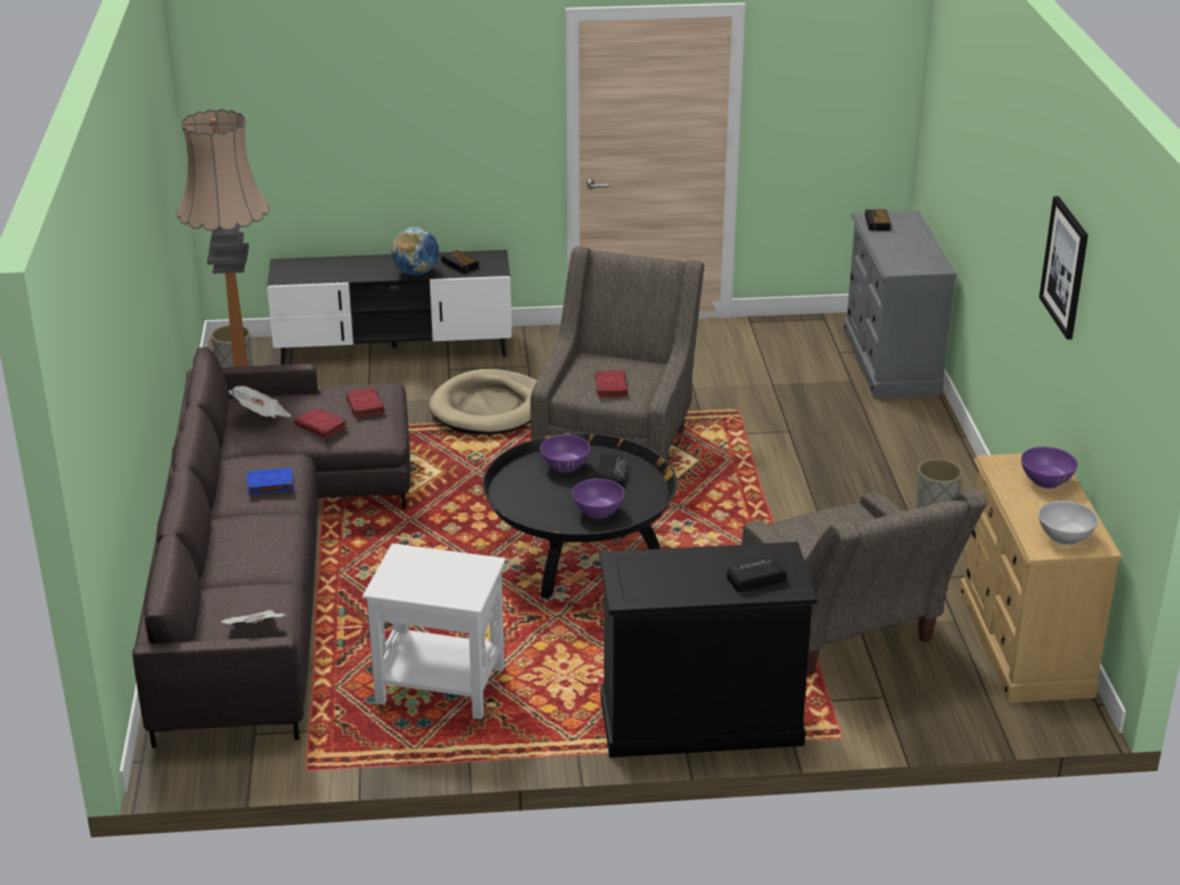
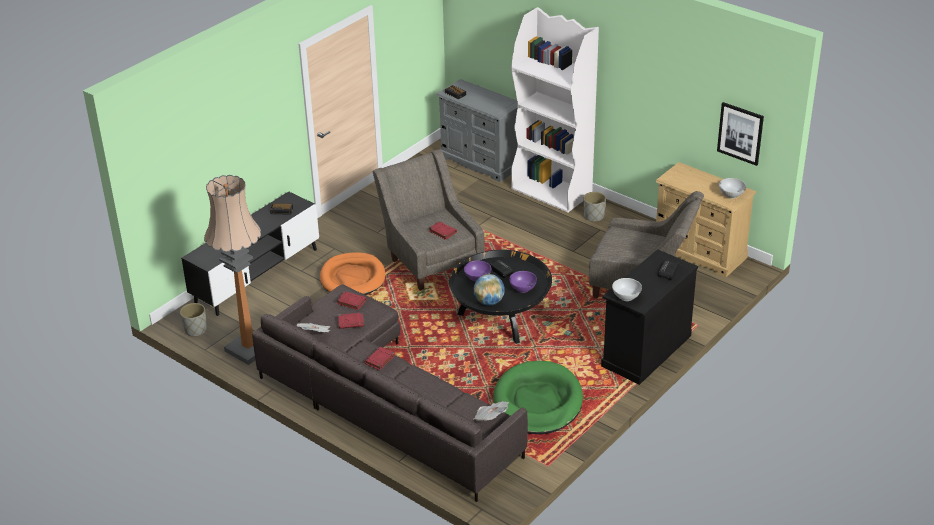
camera: 45 degrees left, 5 degrees up
blue book [247,468,293,495] -> red book [364,347,395,370]
white side table [362,543,506,719] -> green dog bed [493,361,583,434]
globe [391,227,439,275] -> globe moved to [474,274,505,305]
beige dog bed [429,369,537,434] -> orange dog bed [320,252,386,295]
purple bowl [1021,447,1078,489] -> none
picture [1039,196,1088,340] -> picture moved to [717,102,764,166]
none -> white bookcase [511,7,599,212]
none -> white bowl [612,278,642,301]

